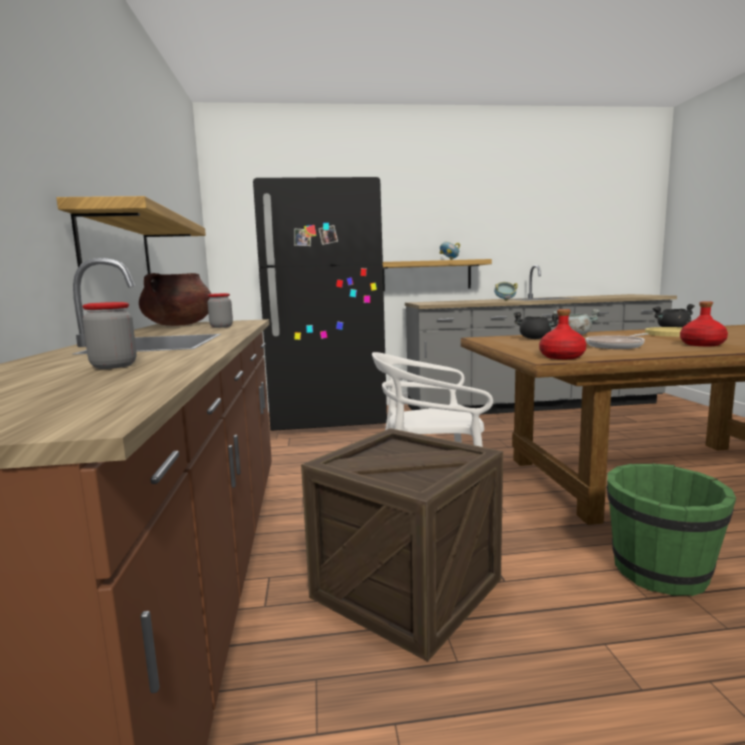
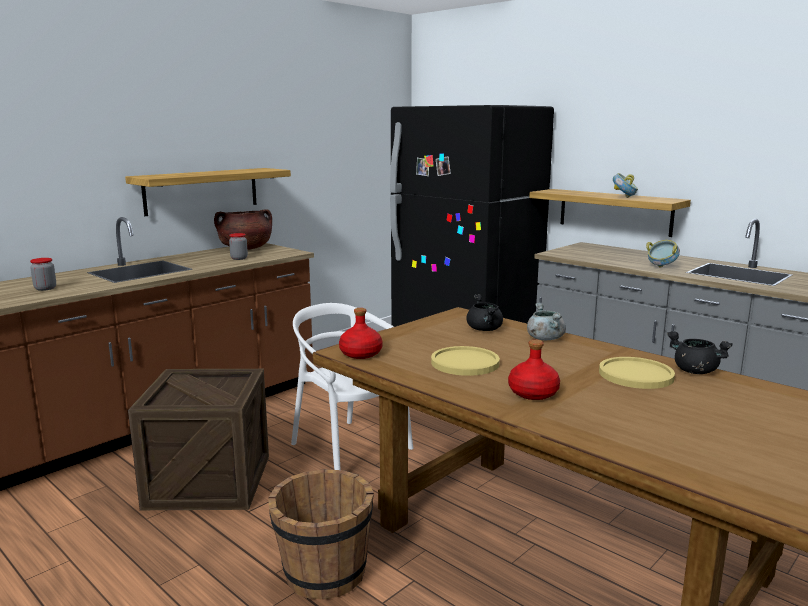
camera: 50 degrees right, 5 degrees up
frying pan [586,333,648,349] -> yellow plate [431,346,500,376]
green bucket [607,463,736,596] -> brown bucket [268,469,374,600]

